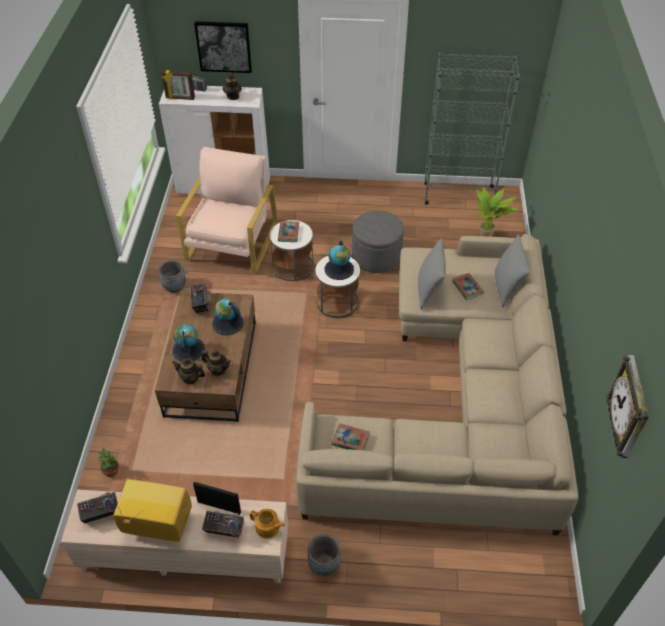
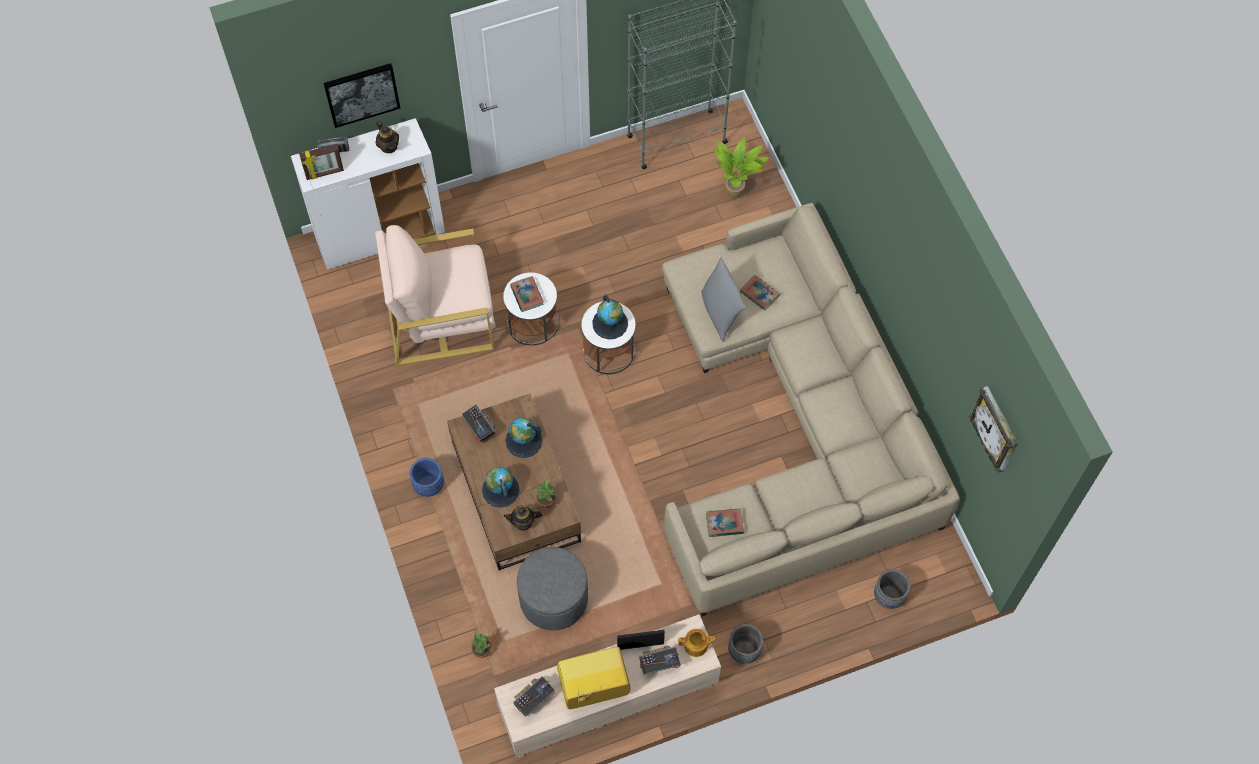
camera: 25 degrees left, 15 degrees up
grey planter [158,260,186,293] -> grey planter moved to [874,569,910,609]
beige armchair [176,147,278,273] -> beige armchair turned 90 degrees counterclockwise [375,225,496,366]
teapot [202,350,231,376] -> potted plant [536,480,557,508]
grey ottoman [352,211,404,273] -> grey ottoman moved to [517,547,588,630]
grey pillow [495,235,530,307] -> none
none -> blue planter [410,458,444,497]

